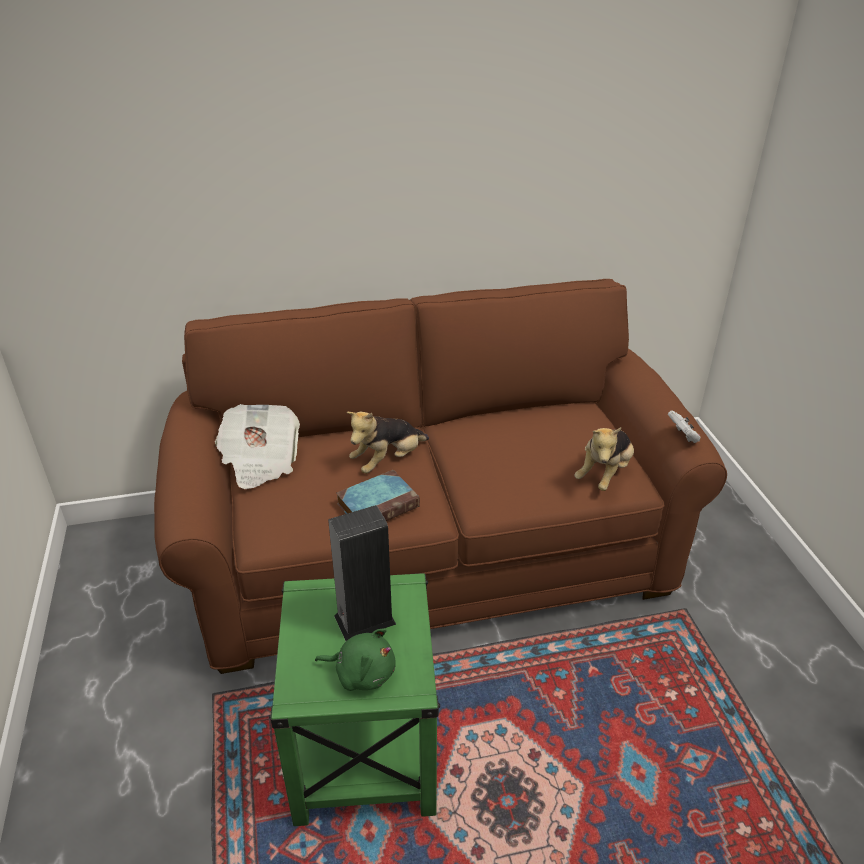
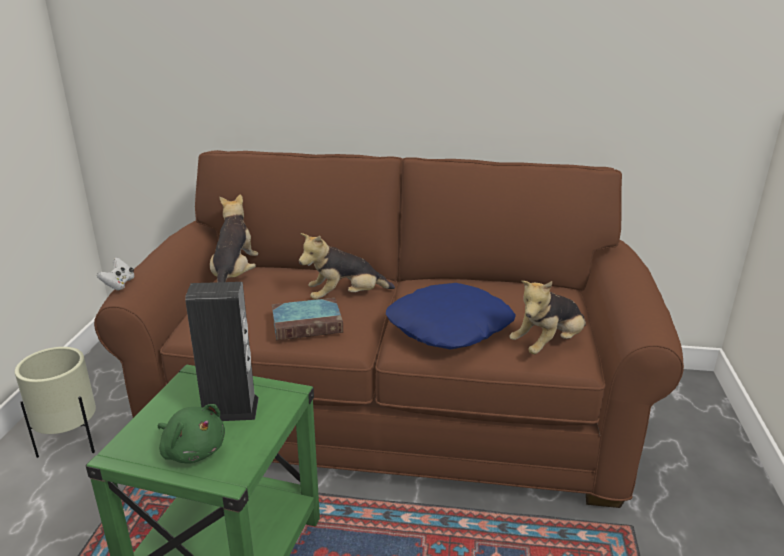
camera: 20 degrees right, 10 degrees down
newspaper [215,404,300,489] -> plush toy [210,194,258,282]
white game controller [668,411,701,443] -> white game controller moved to [97,257,134,290]
none -> beige planter [15,347,96,458]
none -> blue pillow [386,283,516,350]

